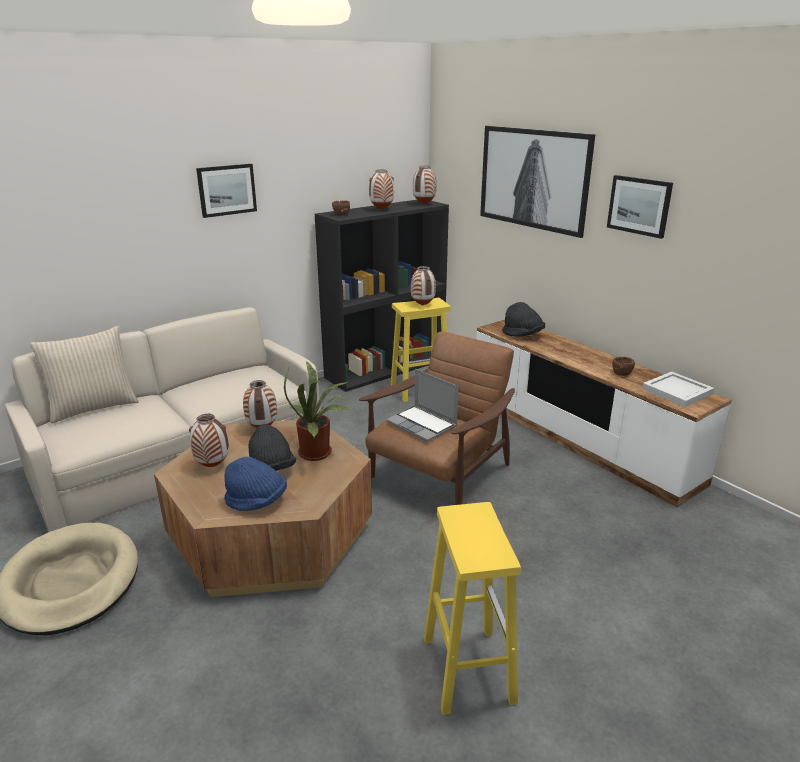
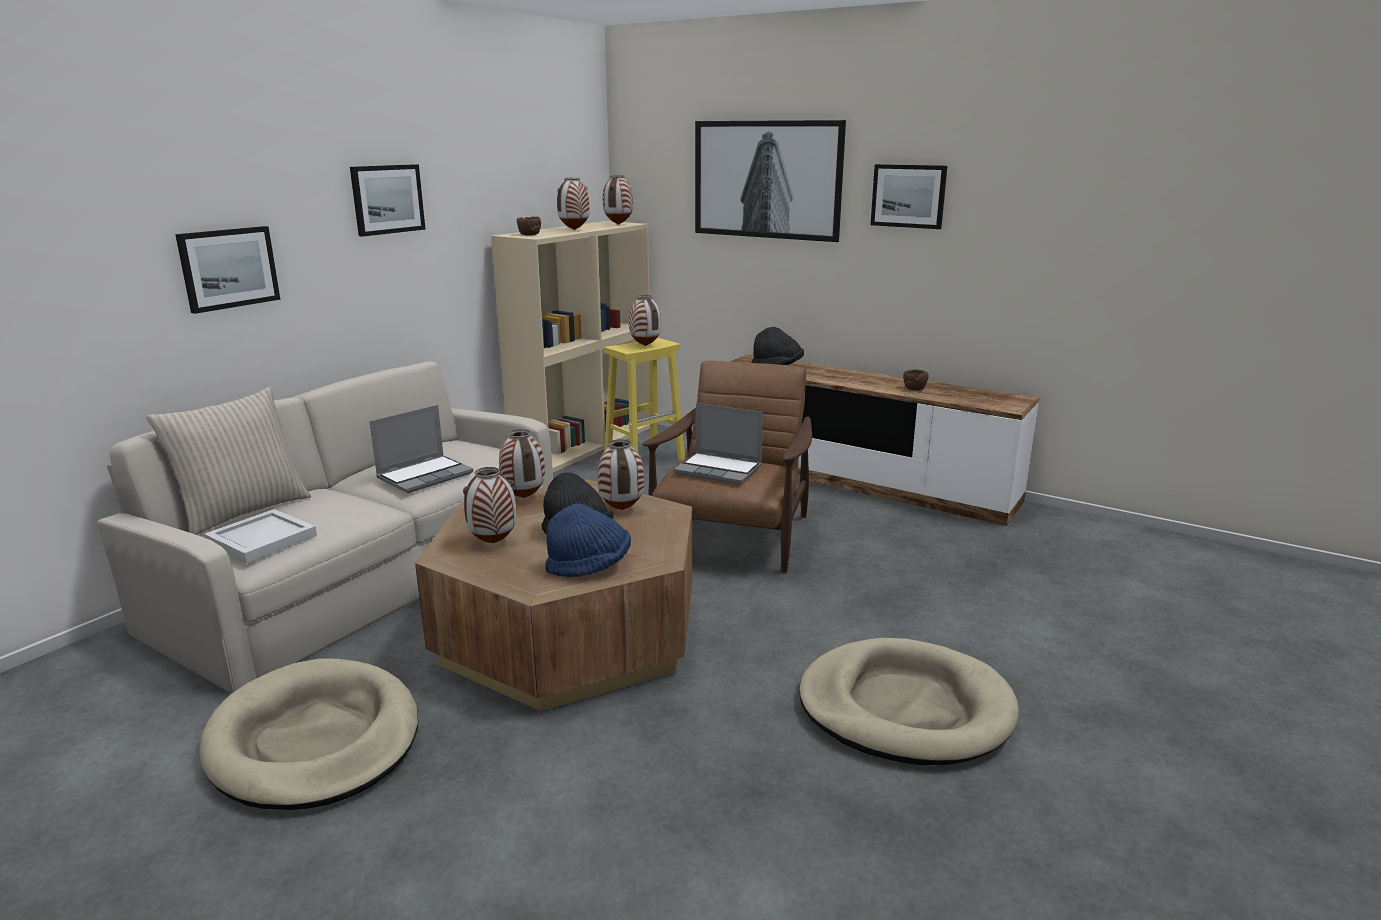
camera: 20 degrees left, 5 degrees down
potted plant [284,362,350,461] -> vase [598,439,644,510]
black bookcase [315,200,449,392] -> beige bookcase [491,221,650,472]
yellow stool [424,502,521,715] -> beige dog bed [799,638,1019,765]
white tray [642,372,714,407] -> white tray moved to [204,509,317,563]
none -> picture [175,226,281,314]
none -> laptop [369,405,473,493]

